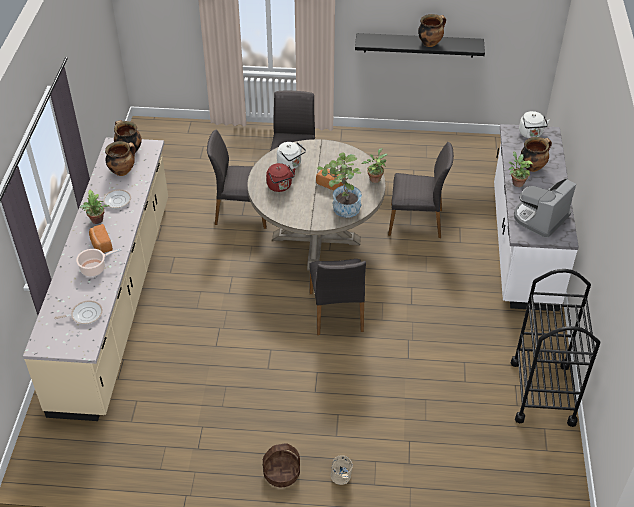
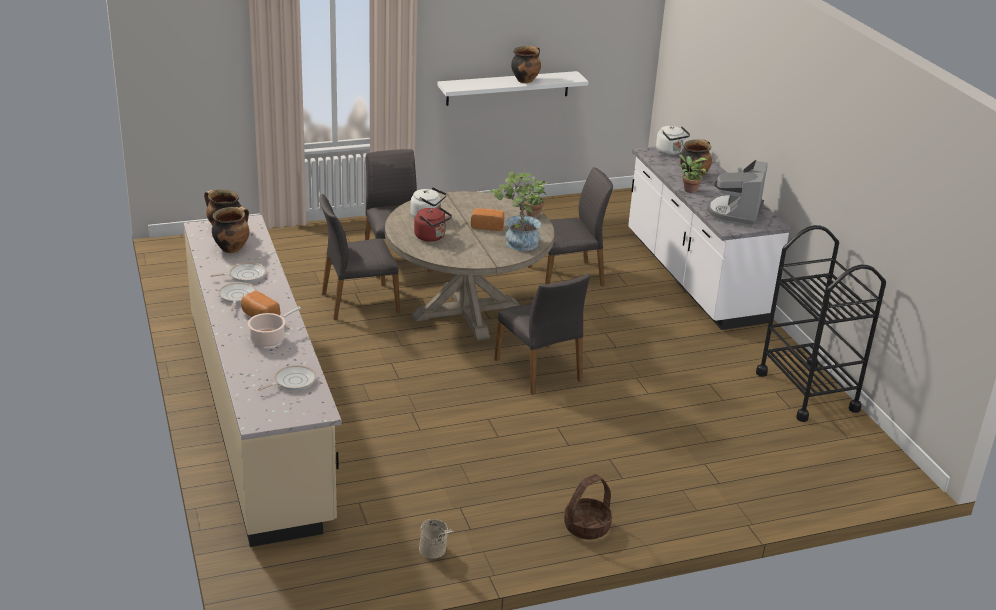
camera: 25 degrees left, 15 degrees down
potted plant [80,190,109,224] -> frying pan [218,282,256,311]
beige bucket [331,455,352,485] -> beige bucket moved to [419,519,454,559]
black shelf [355,33,485,58] -> white shelf [437,71,589,106]

